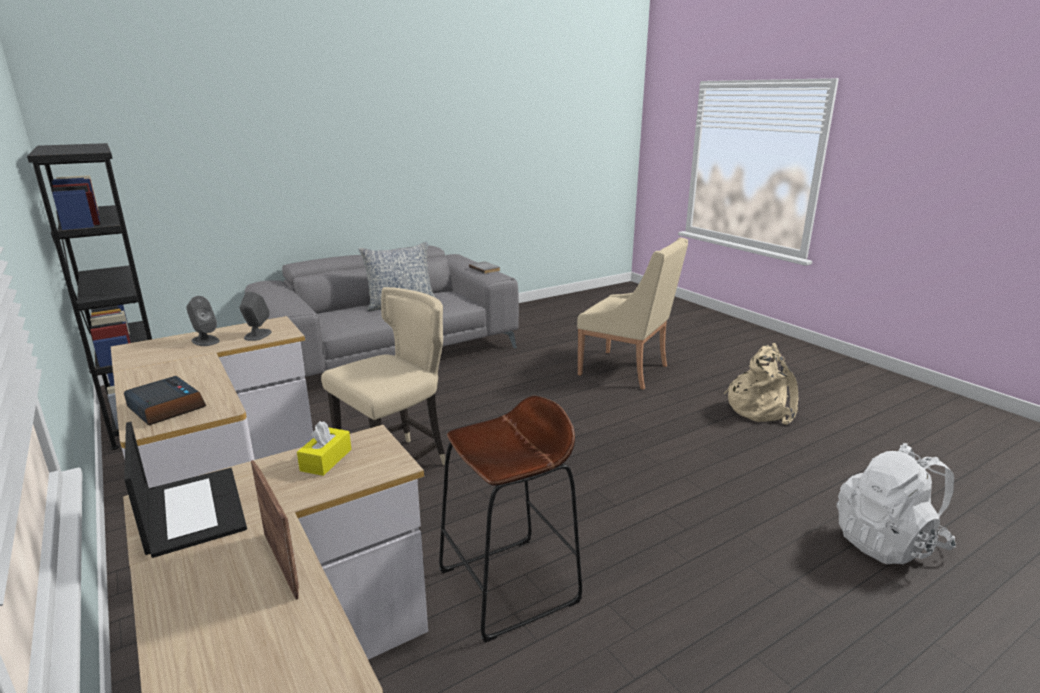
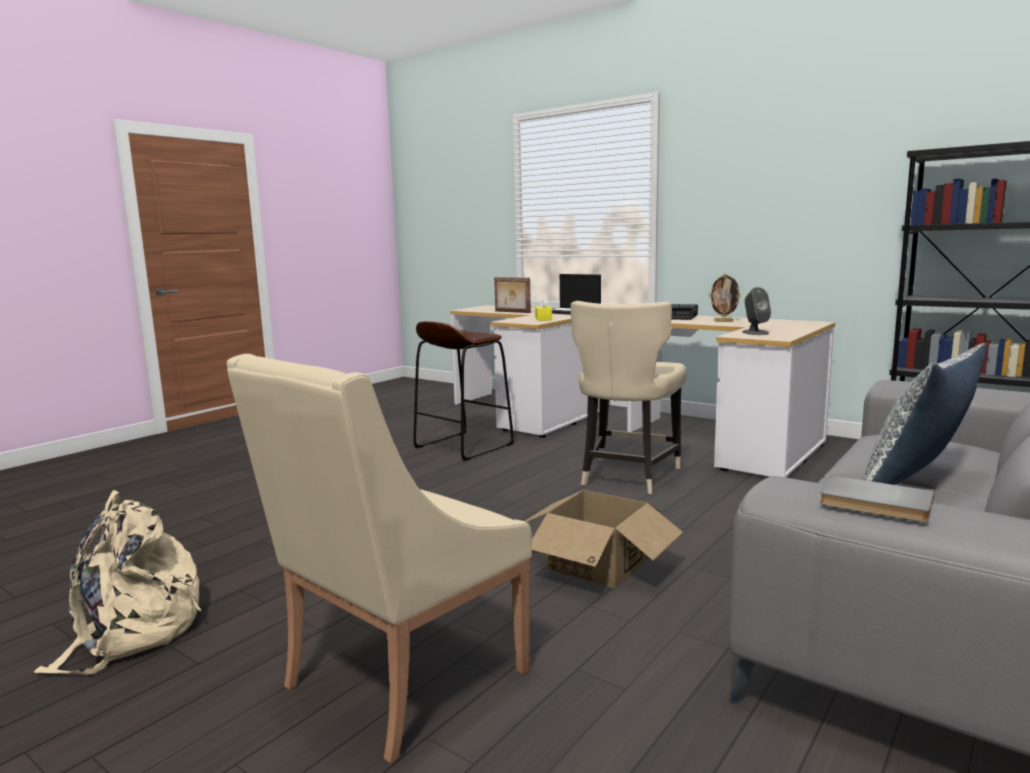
camera: 160 degrees right, 10 degrees down
grey speaker [187,296,220,346] -> none
beige armchair [577,238,688,390] -> beige armchair turned 60 degrees counterclockwise [227,354,532,764]
white backpack [837,443,956,564] -> none
none -> cardboard box [525,490,683,588]
none -> picture frame [708,273,741,322]

